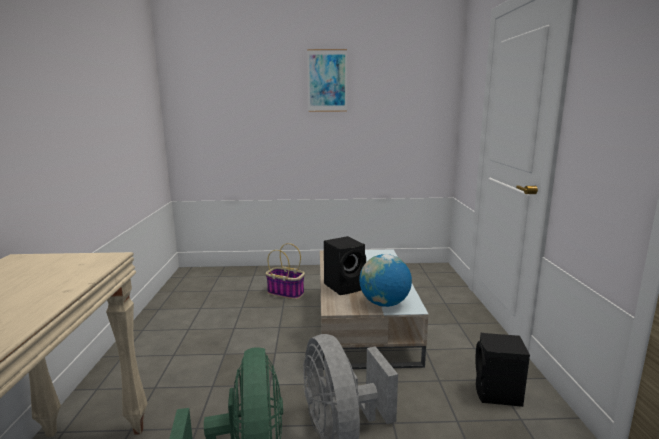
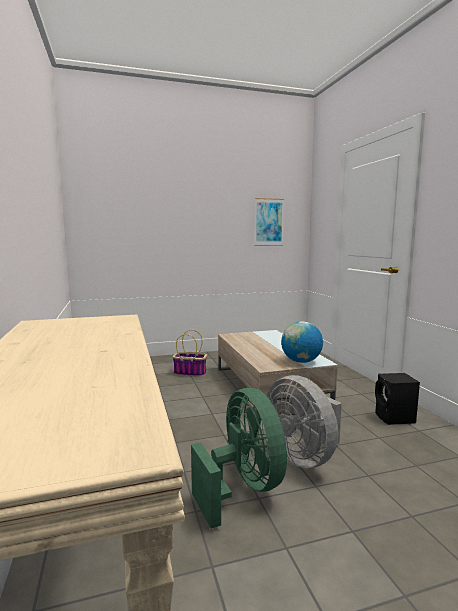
camera: 15 degrees left, 5 degrees down
picture [307,49,347,112] -> picture moved to [255,198,284,246]
black speaker [324,236,366,295] -> none

